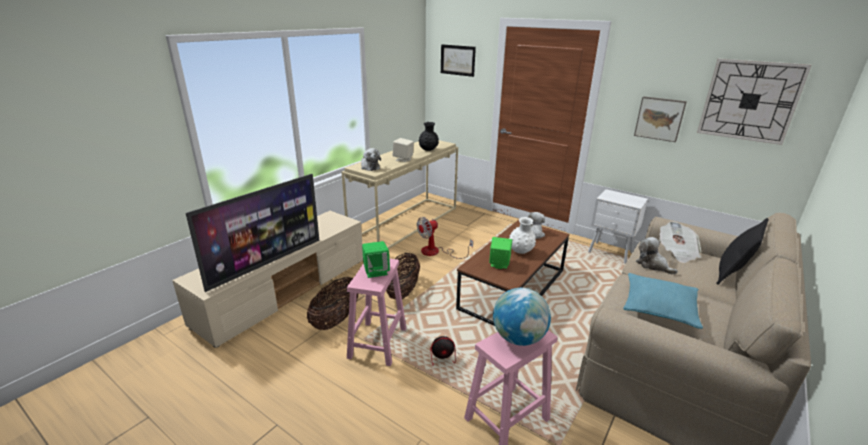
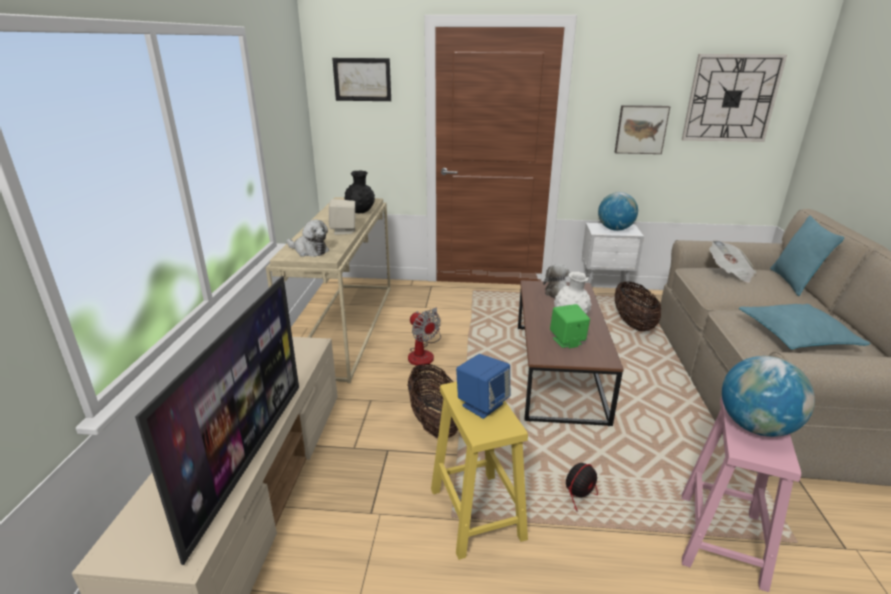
camera: 30 degrees left, 0 degrees up
basket [307,277,359,330] -> basket moved to [615,281,661,331]
pink stool [347,259,406,366] -> yellow stool [431,382,528,560]
green speaker [362,241,390,278] -> blue speaker [456,354,510,419]
fan [417,217,473,259] -> fan turned 60 degrees counterclockwise [408,307,441,365]
plush toy [636,237,678,274] -> none
black pillow [716,218,768,285] -> turquoise pillow [770,216,844,296]
none -> globe [598,192,638,231]

